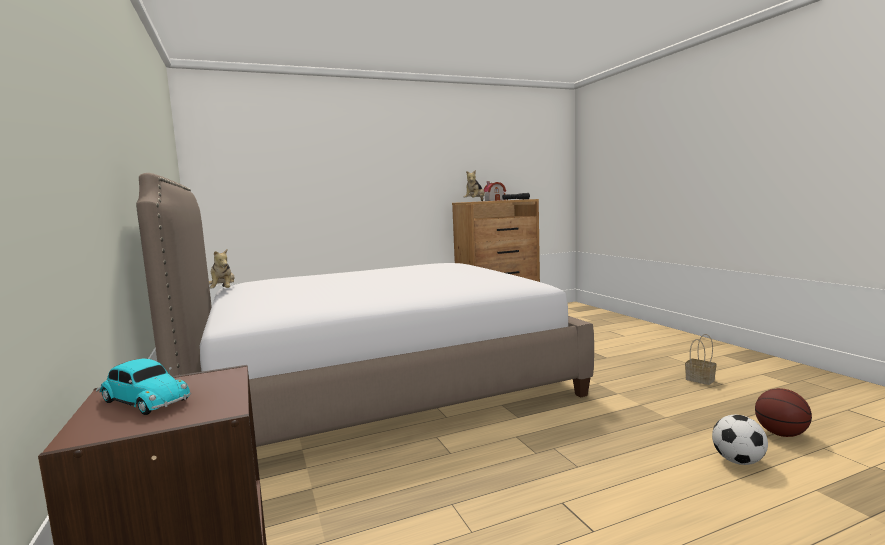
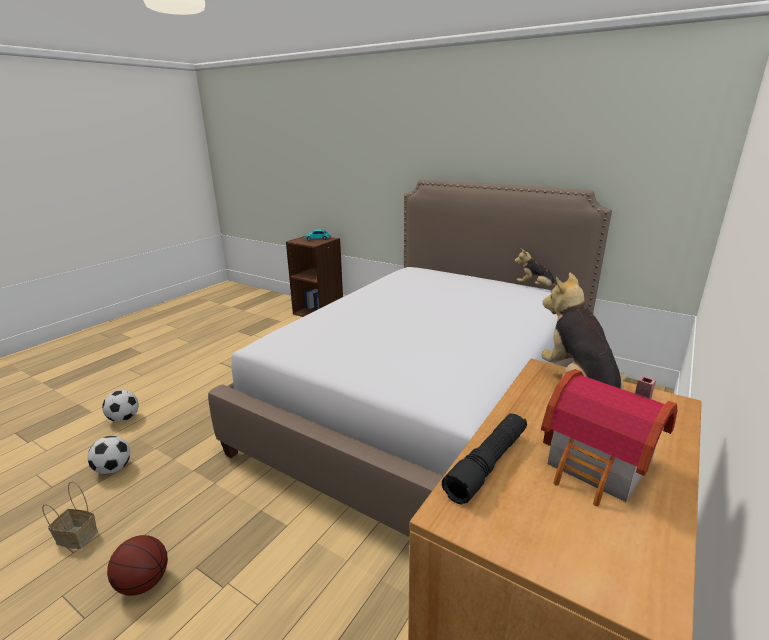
camera: 145 degrees right, 15 degrees up
basketball [755,388,812,437] -> basketball moved to [107,535,168,596]
none -> football [88,436,130,474]

